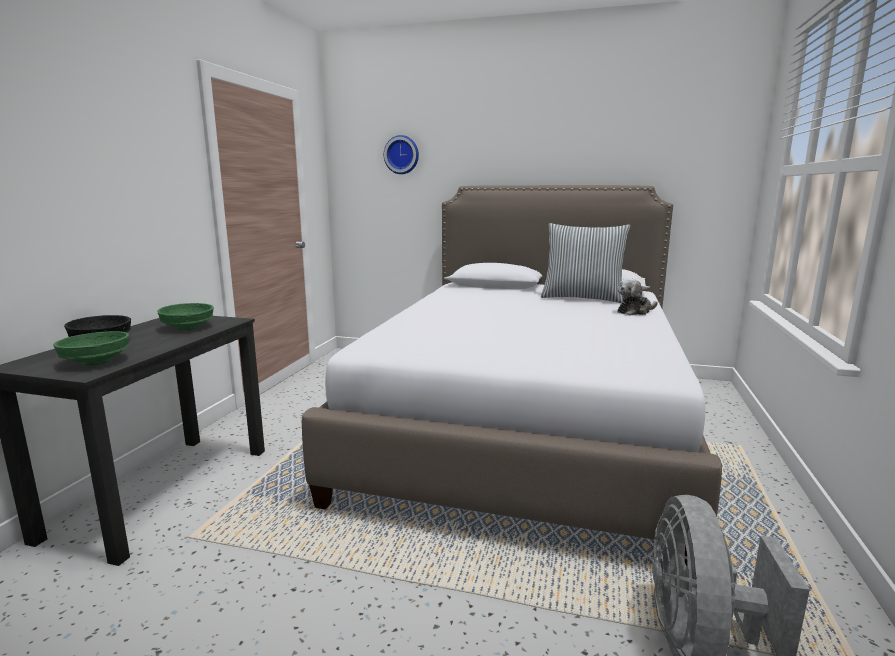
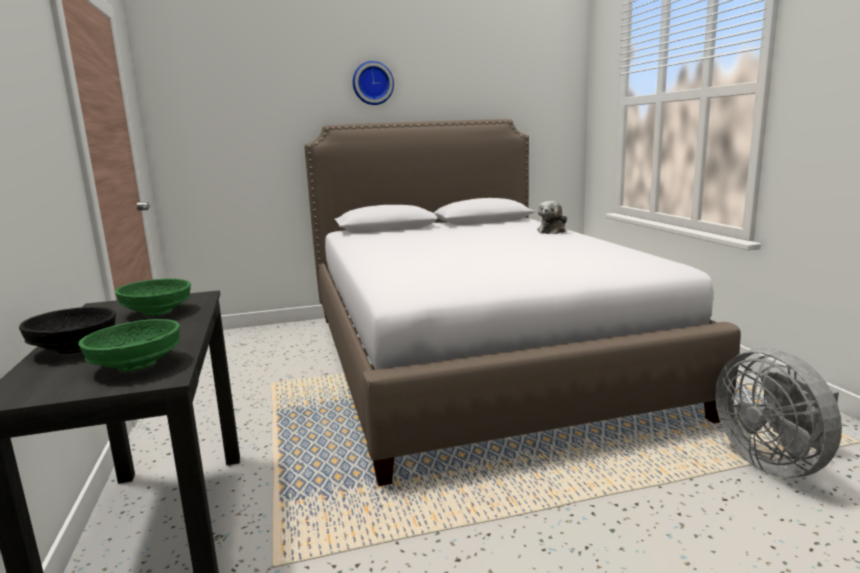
camera: 30 degrees left, 0 degrees up
wall clock [384,135,419,174] -> wall clock moved to [353,61,394,105]
pillow [541,223,630,303] -> none

